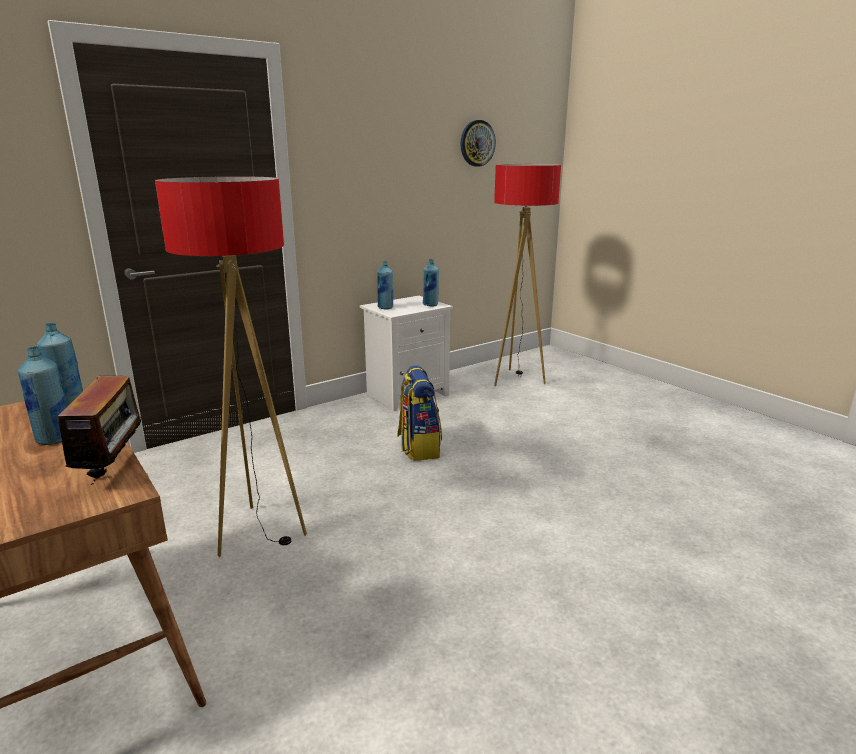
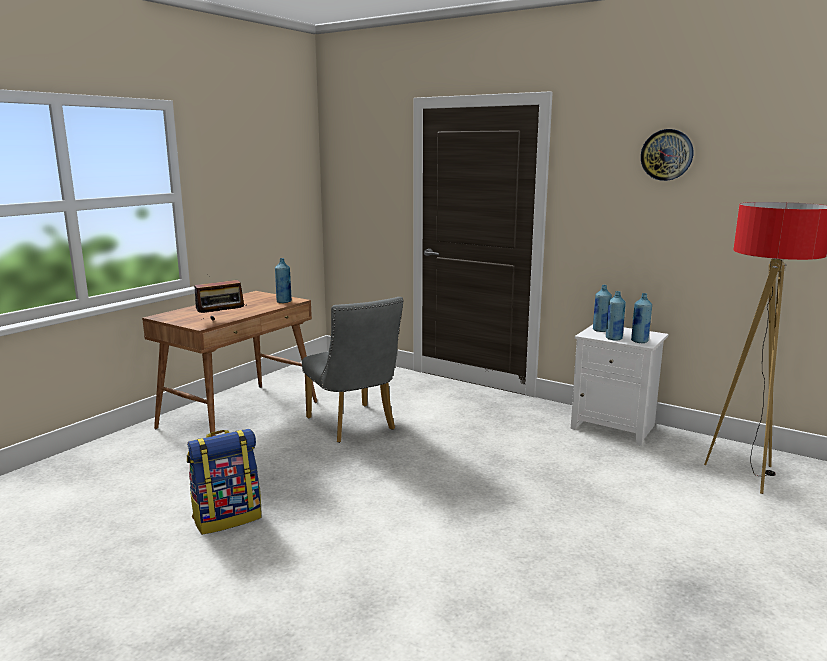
camera: 70 degrees right, 5 degrees down
blue bottle [18,346,66,445] -> blue bottle moved to [606,291,626,340]
floor lamp [155,176,307,557] -> grey chair [302,297,403,443]
backpack [397,366,442,460] -> backpack moved to [187,429,262,535]
wall clock [460,120,496,167] -> wall clock moved to [641,129,693,181]

